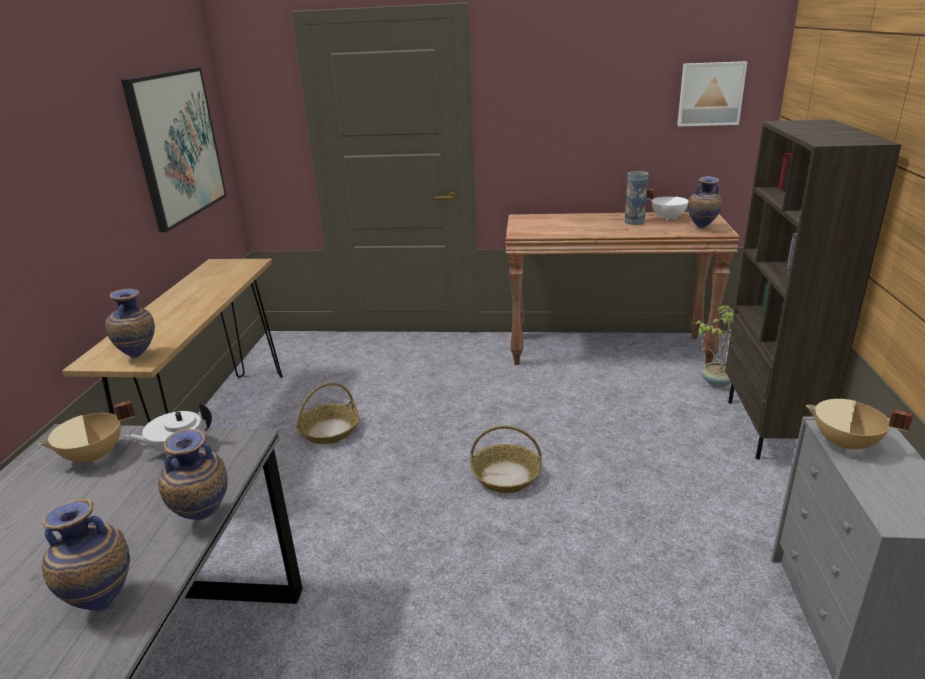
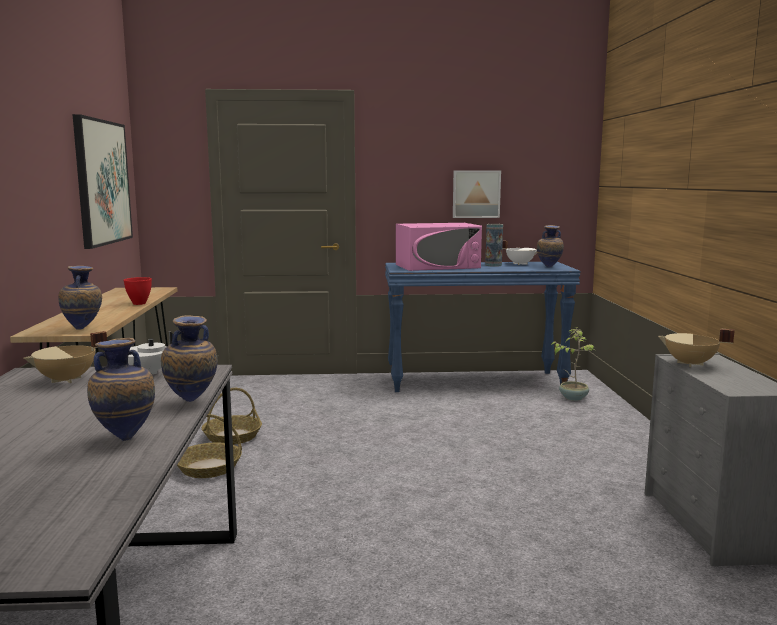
camera: 10 degrees left, 15 degrees down
basket [470,426,542,493] -> basket moved to [177,414,242,478]
brown console table [505,212,740,365] -> blue console table [385,262,580,392]
picture [677,61,747,126] -> picture moved to [453,170,501,218]
brown bookcase [725,119,901,460] -> none
none -> red bowl [124,277,152,305]
none -> pink microwave [396,223,482,271]

